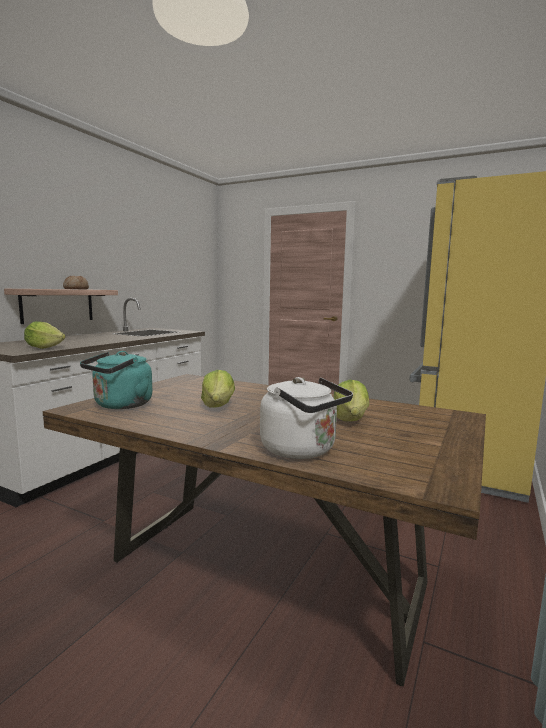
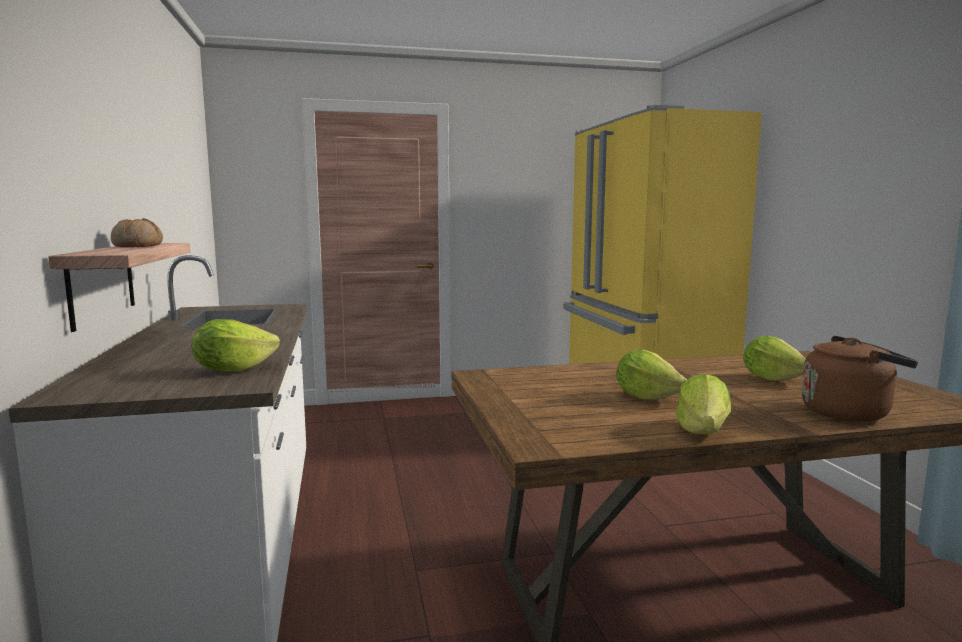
camera: 40 degrees left, 0 degrees up
turquoise kettle [80,351,152,409] -> none
white kettle [260,377,353,459] -> brown kettle [801,336,918,422]
none -> lettuce [676,374,731,434]

